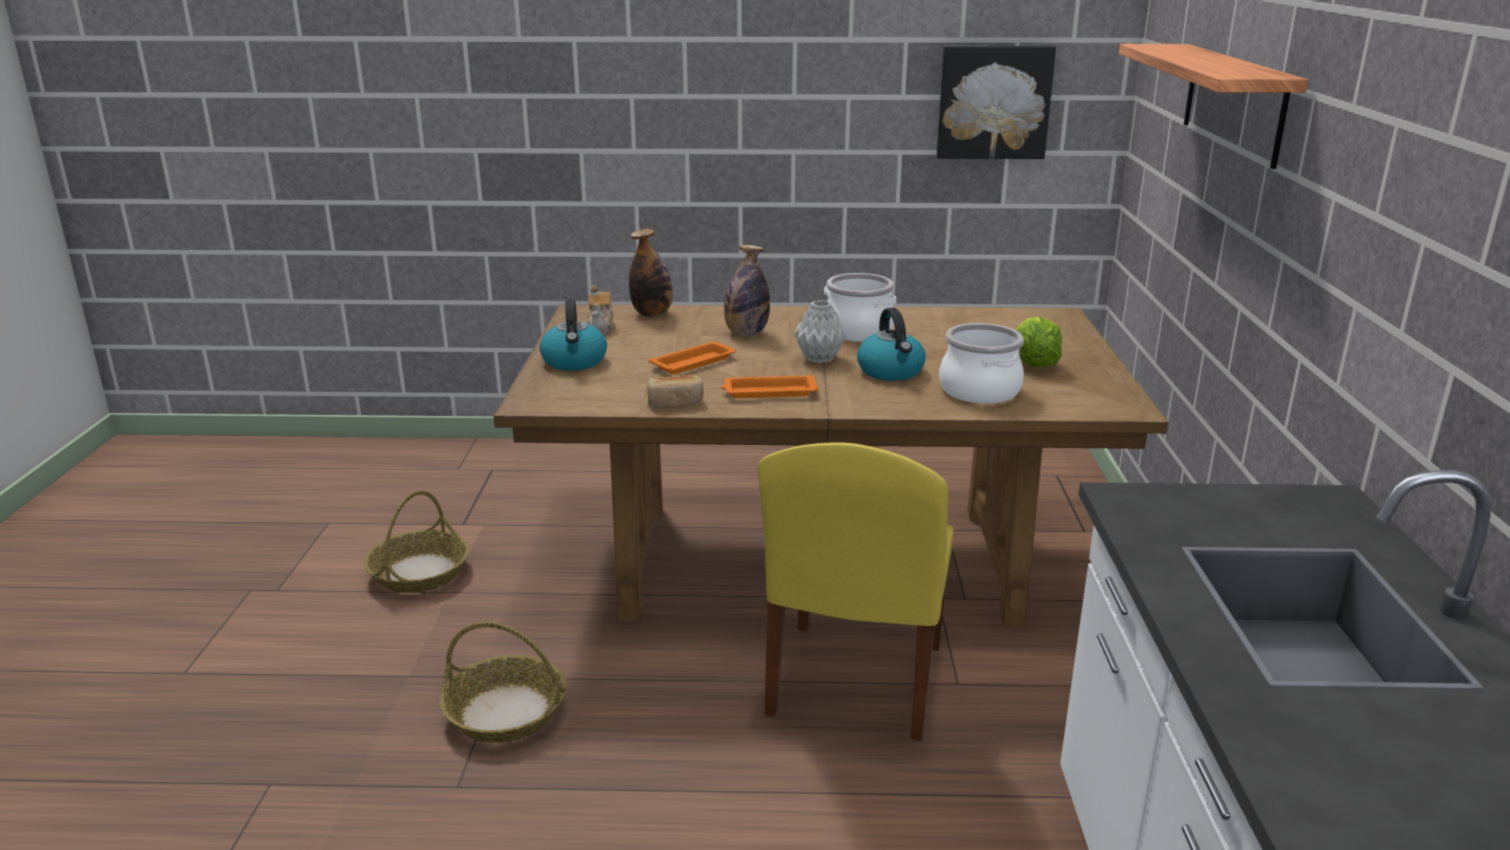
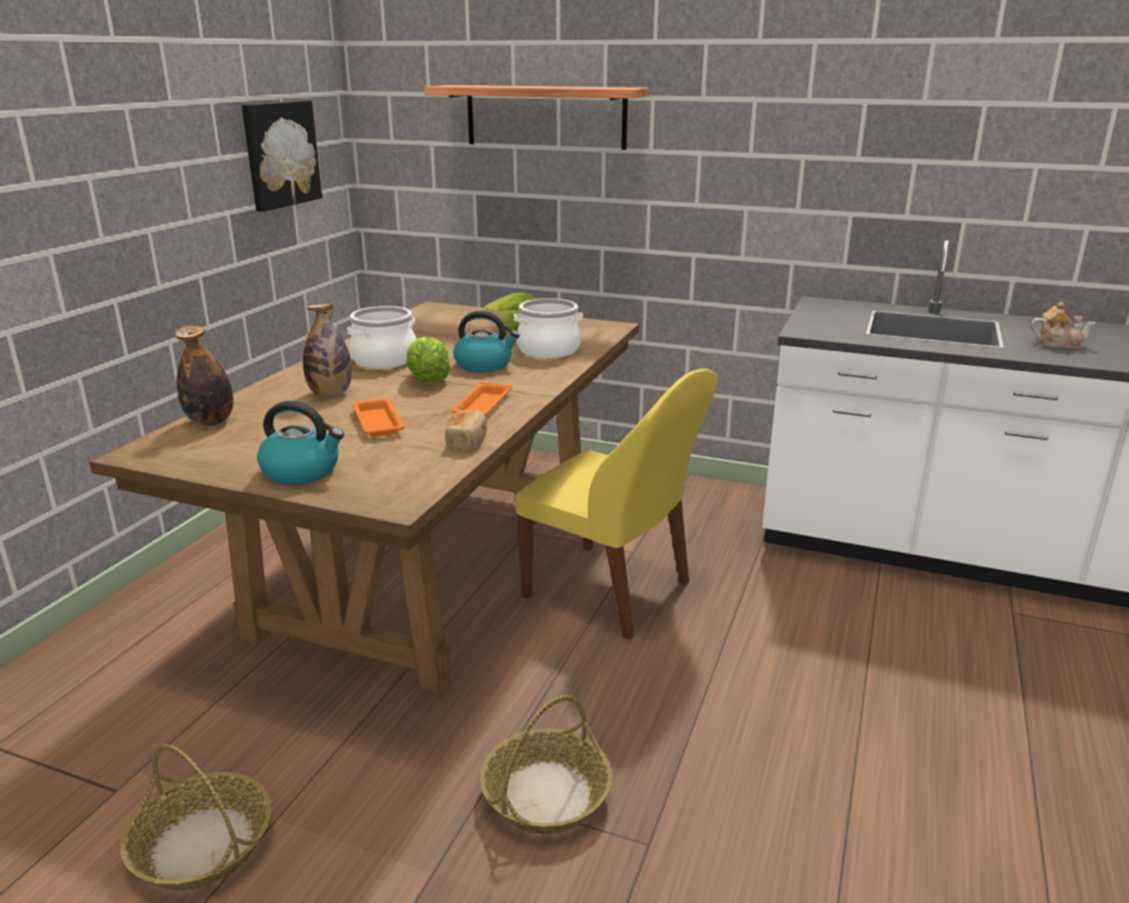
camera: 70 degrees left, 0 degrees up
teapot [586,285,616,336] -> teapot moved to [1031,302,1096,349]
grey vase [794,300,846,363] -> lettuce [406,336,451,383]

